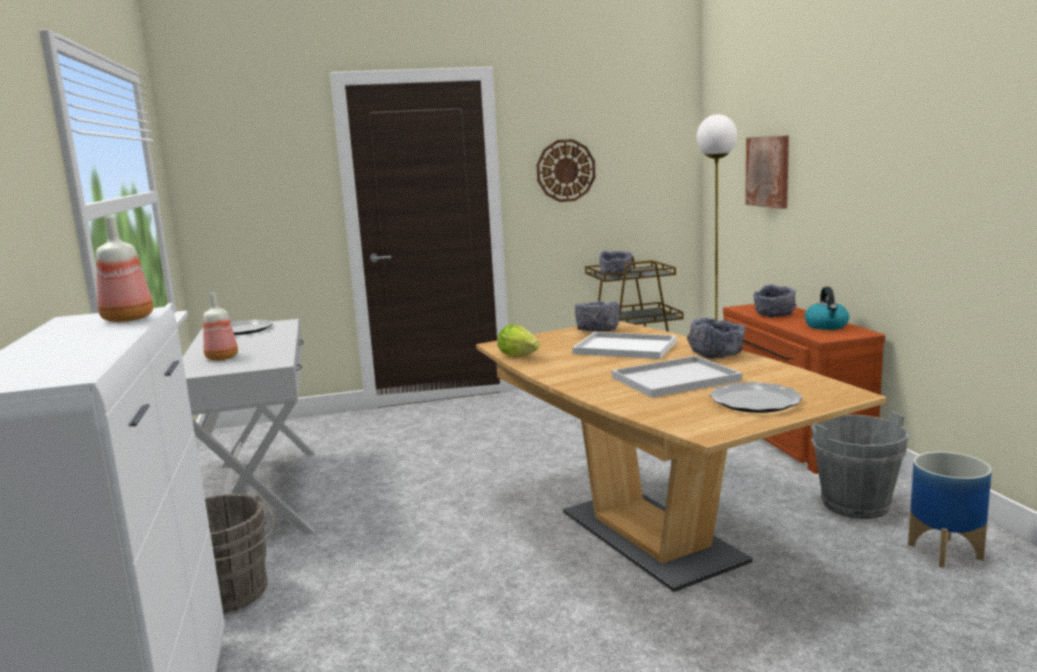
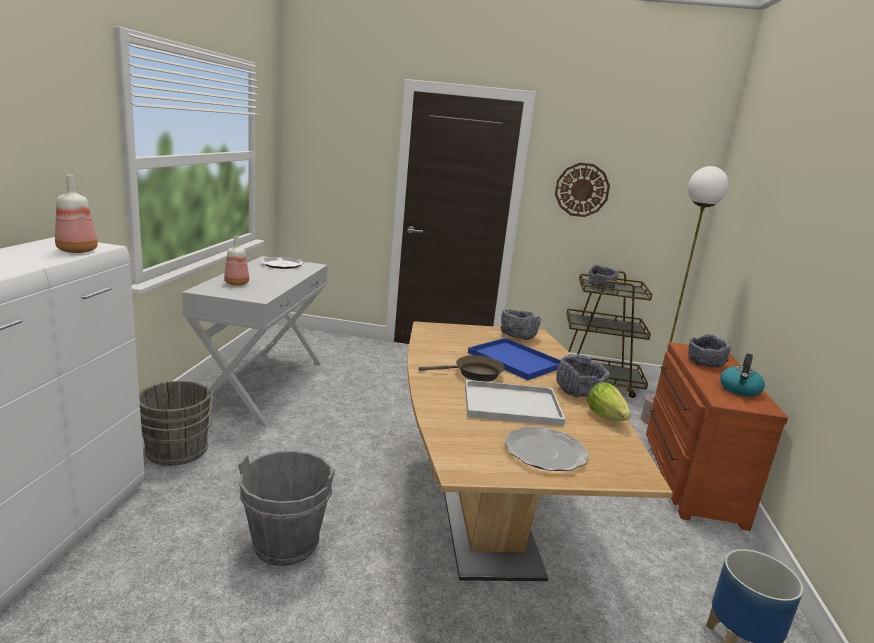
camera: 20 degrees right, 5 degrees up
lettuce [498,325,540,357] -> lettuce moved to [587,382,631,421]
white tray [572,332,677,359] -> blue tray [468,338,561,380]
picture [745,135,789,209] -> none
grey bucket [811,411,909,519] -> grey bucket moved to [238,451,335,566]
none -> brown frying pan [419,355,505,382]

